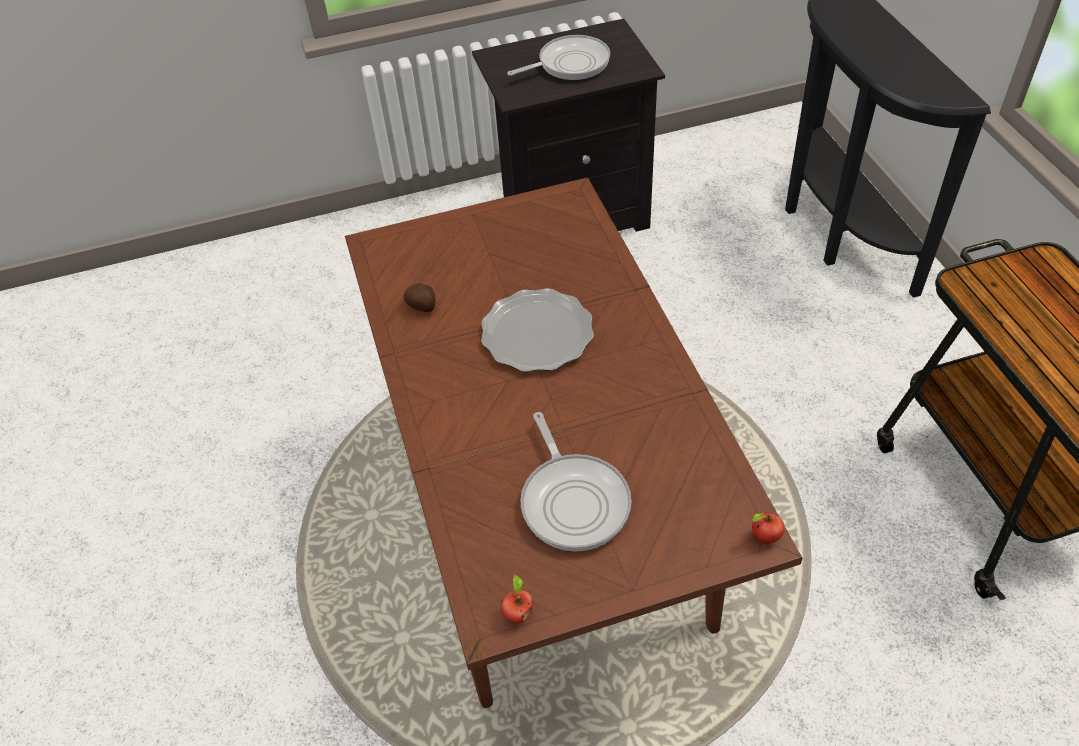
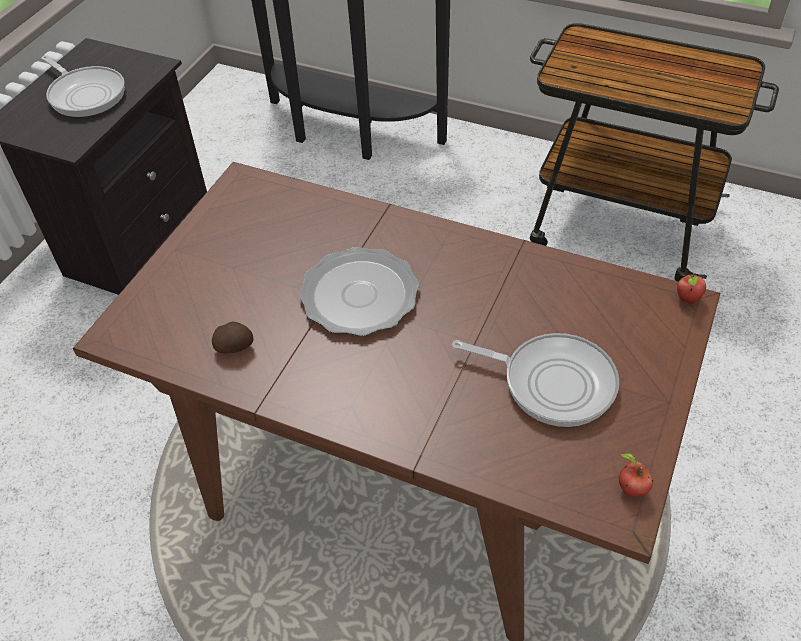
camera: 50 degrees left, 0 degrees up
frying pan [507,35,610,80] -> frying pan turned 120 degrees clockwise [41,55,125,117]

